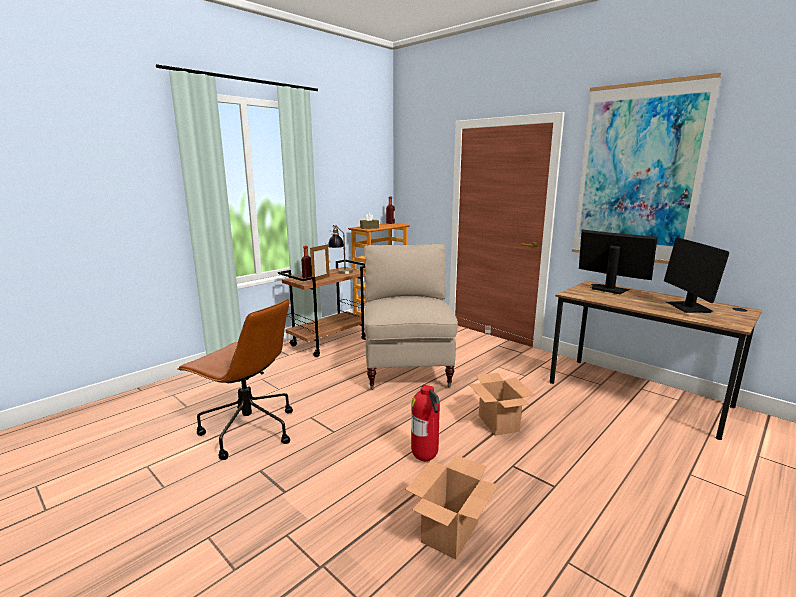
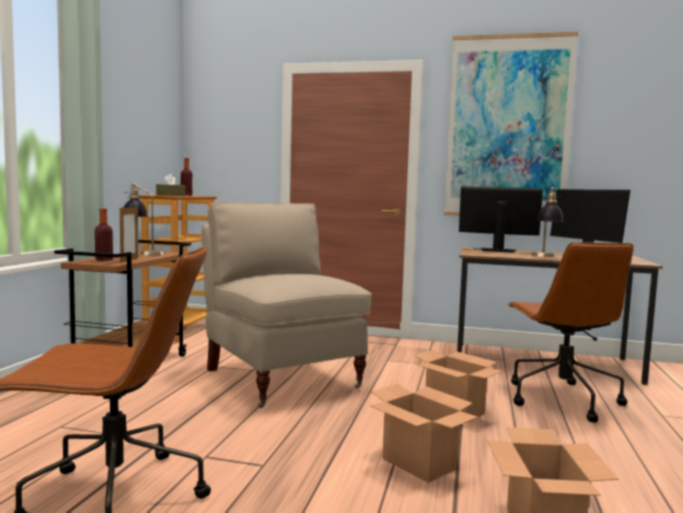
camera: 30 degrees left, 10 degrees down
fire extinguisher [411,384,440,461] -> cardboard box [370,384,478,483]
none -> brown office chair [507,242,634,423]
none -> table lamp [531,187,563,257]

